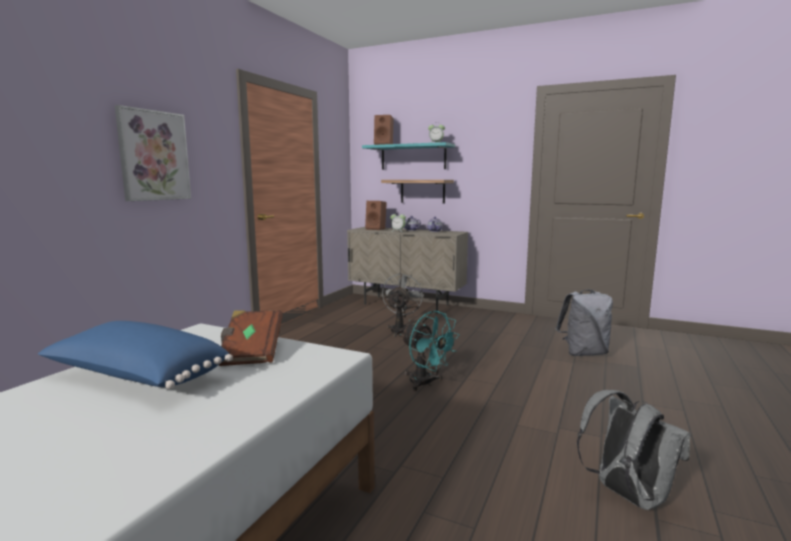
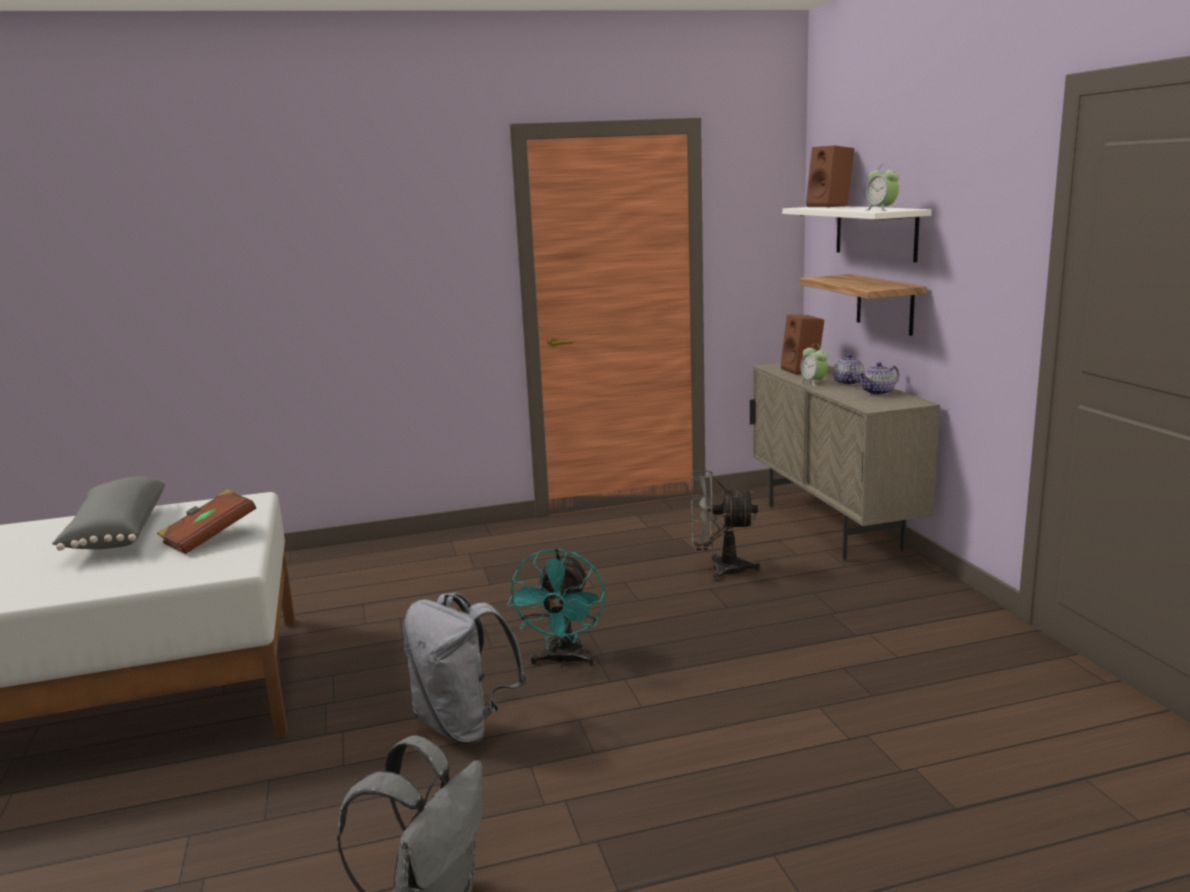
camera: 50 degrees right, 5 degrees up
blue pillow [38,321,233,389] -> grey pillow [52,476,165,551]
picture [115,105,191,201] -> none
turquoise shelf [362,142,455,170] -> white shelf [782,206,932,262]
grey fan [382,274,423,337] -> grey fan turned 150 degrees counterclockwise [691,470,761,581]
grey backpack [555,289,613,356] -> grey backpack moved to [403,593,527,744]

